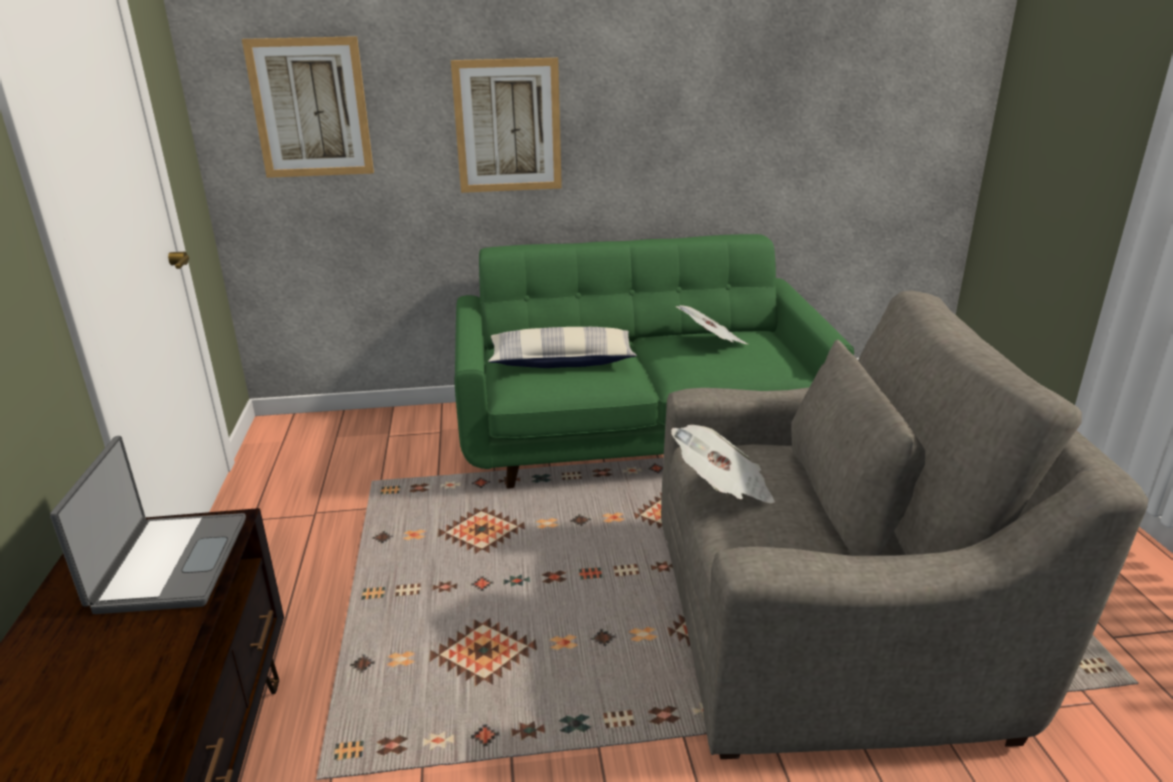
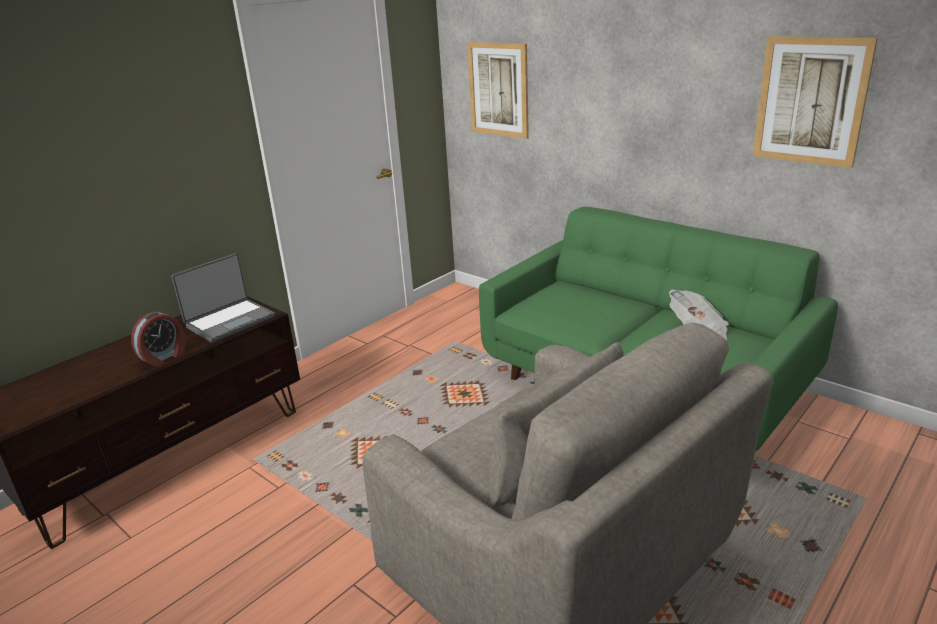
camera: 50 degrees right, 0 degrees up
picture [451,58,562,193] -> picture moved to [753,36,878,168]
pillow [488,327,637,368] -> none
newspaper [671,425,775,503] -> none
none -> alarm clock [131,311,186,366]

